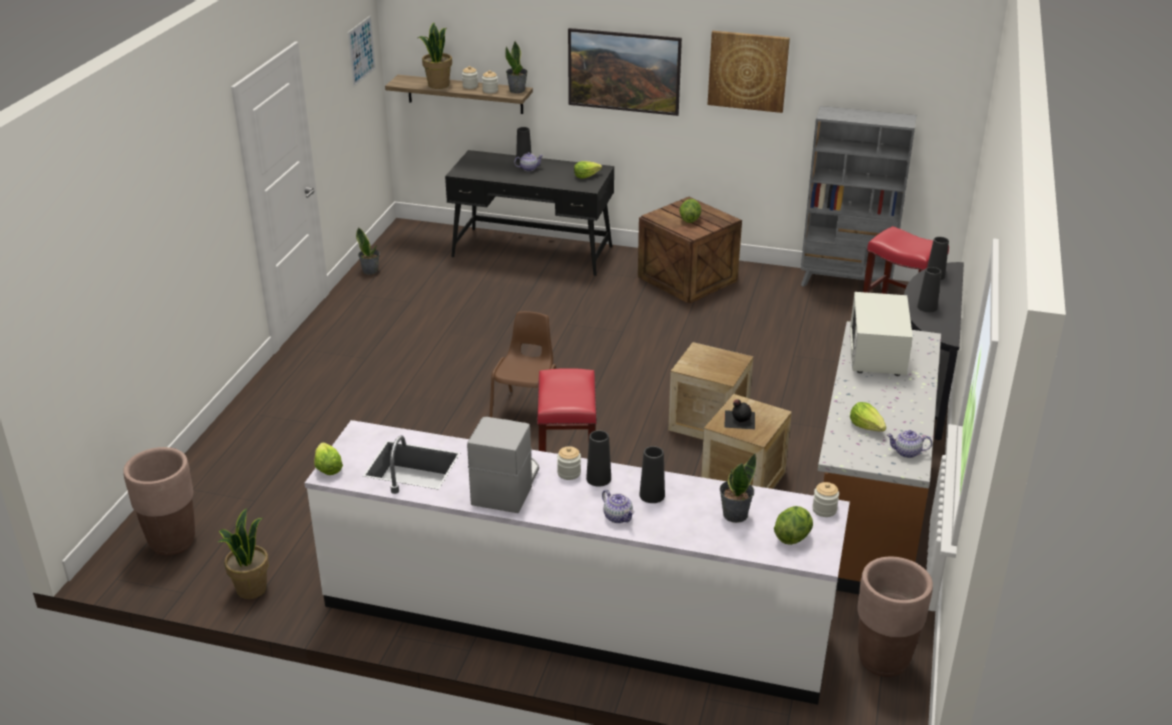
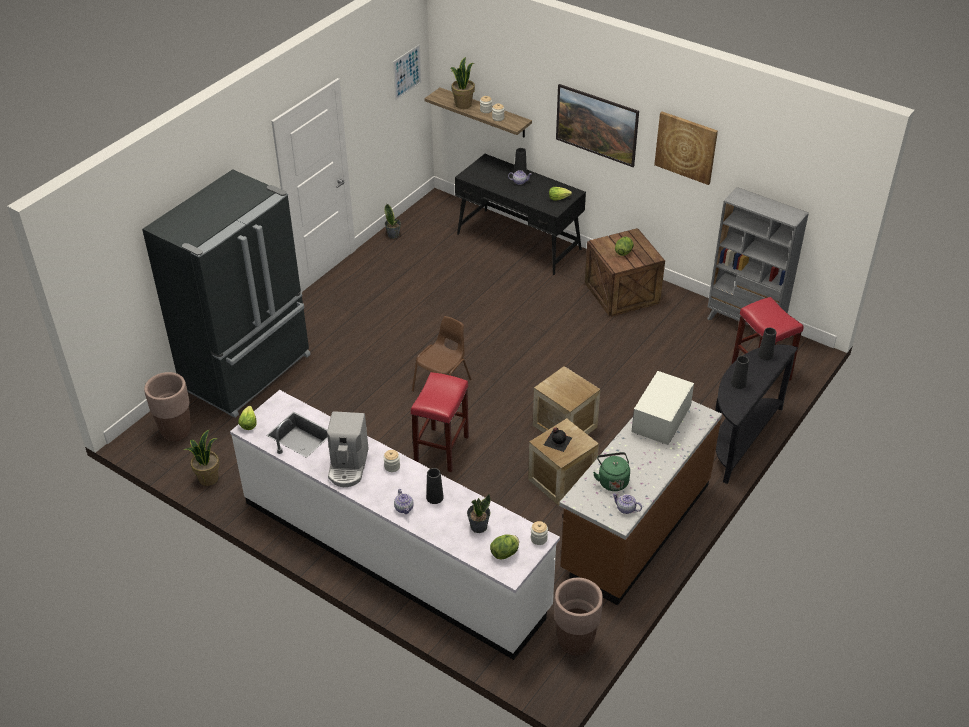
camera: 20 degrees right, 10 degrees up
coffee machine [467,417,539,513] -> coffee machine turned 150 degrees clockwise [327,411,369,487]
potted plant [505,41,528,93] -> none
black vase [586,430,611,487] -> none
lettuce [850,402,886,432] -> green kettle [593,452,630,491]
none -> black fridge [142,169,311,418]

